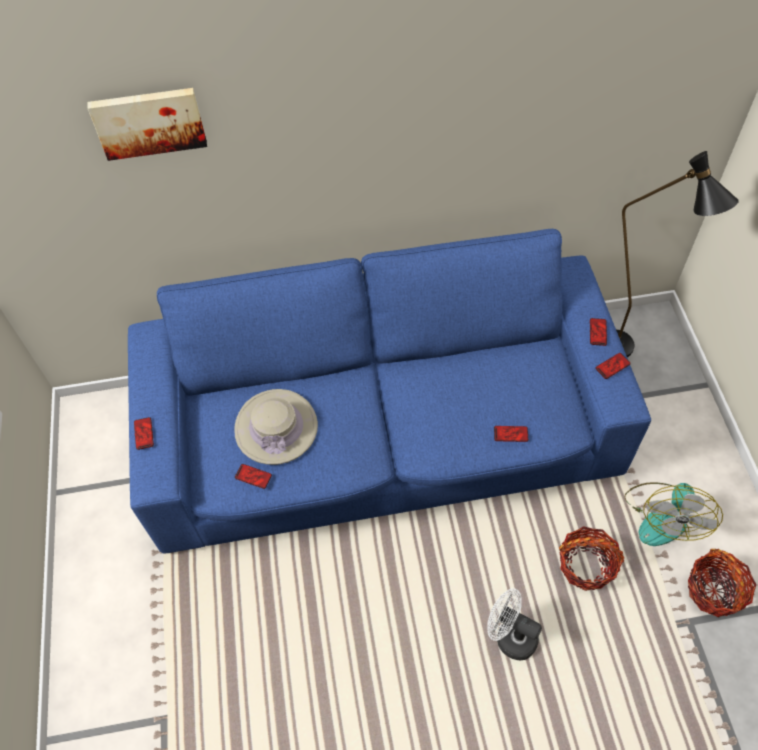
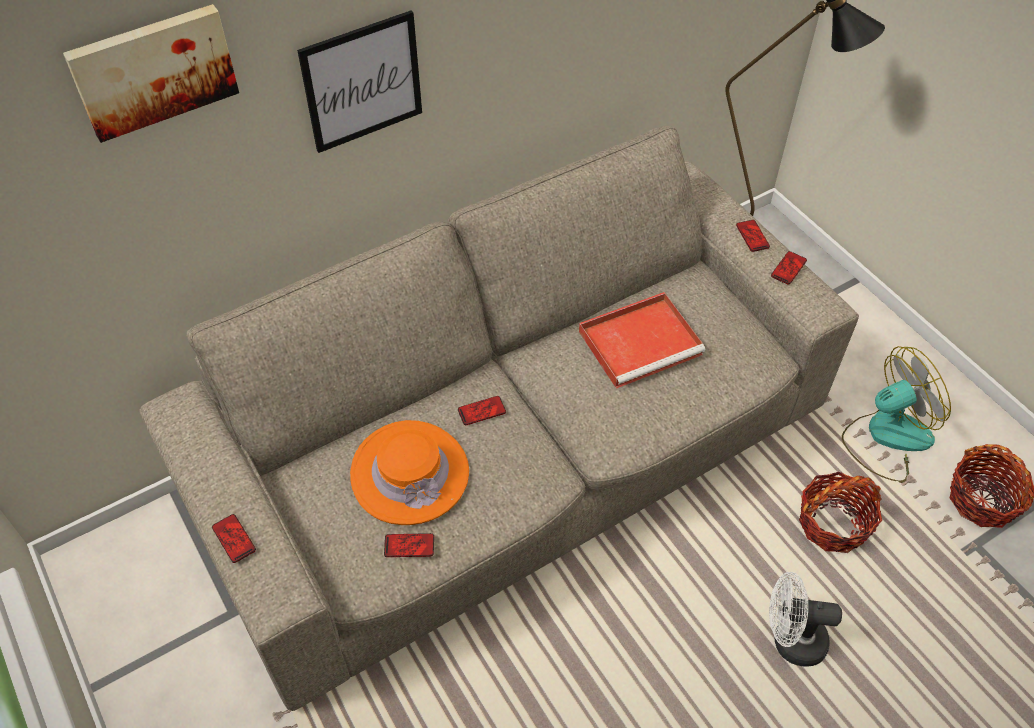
camera: 25 degrees left, 5 degrees down
blue sofa [128,229,651,554] -> beige sofa [139,126,859,711]
beige hat [234,389,318,465] -> orange hat [350,420,469,525]
phone [494,426,528,442] -> phone moved to [458,396,506,425]
fan [624,483,723,546] -> fan turned 105 degrees counterclockwise [842,346,951,483]
none -> picture [297,10,422,153]
none -> red tray [579,292,705,389]

